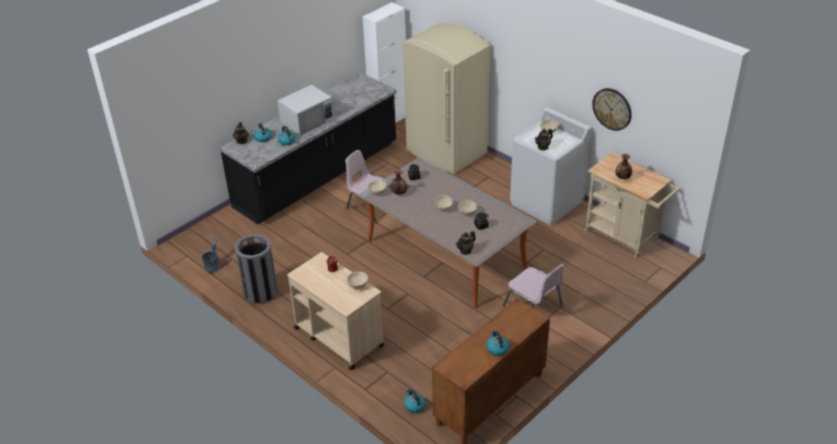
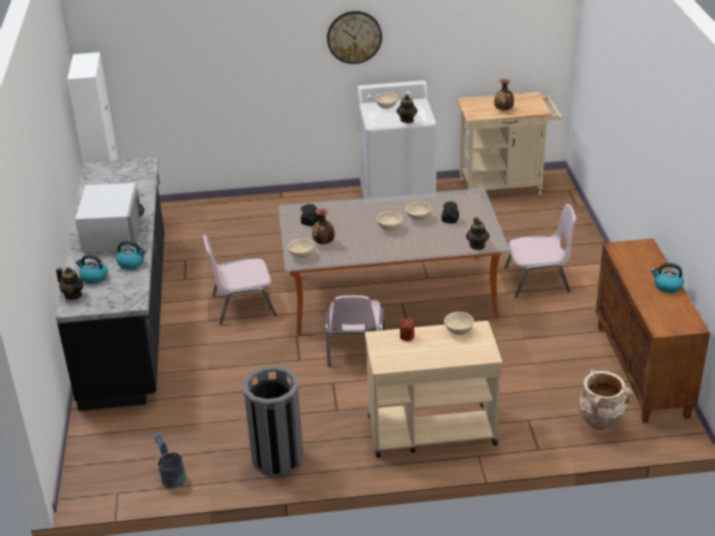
camera: 50 degrees left, 5 degrees down
beige fridge [403,23,490,174] -> none
kettle [404,389,426,413] -> beige vase [579,369,633,430]
wall clock [592,88,632,131] -> wall clock moved to [327,11,382,64]
none -> pink chair [325,295,385,367]

